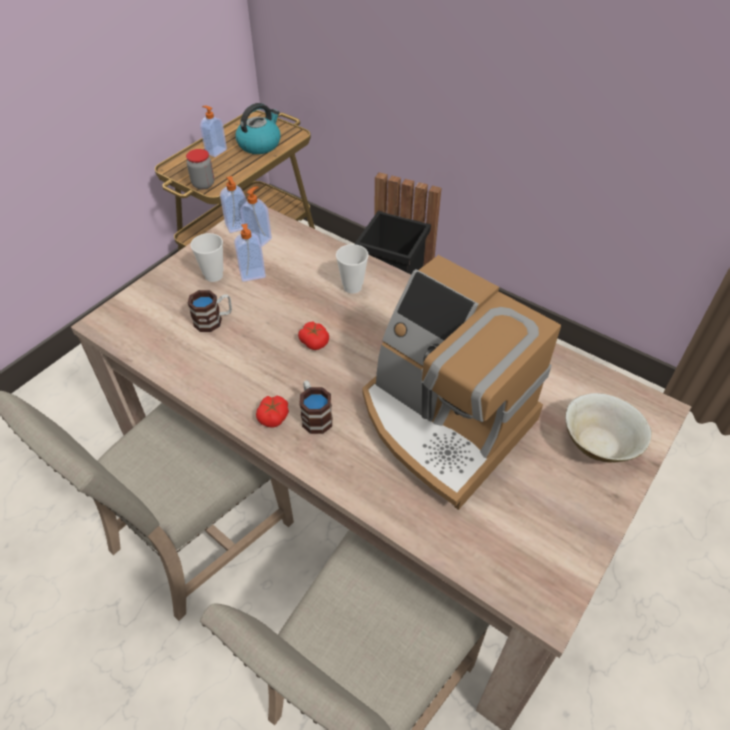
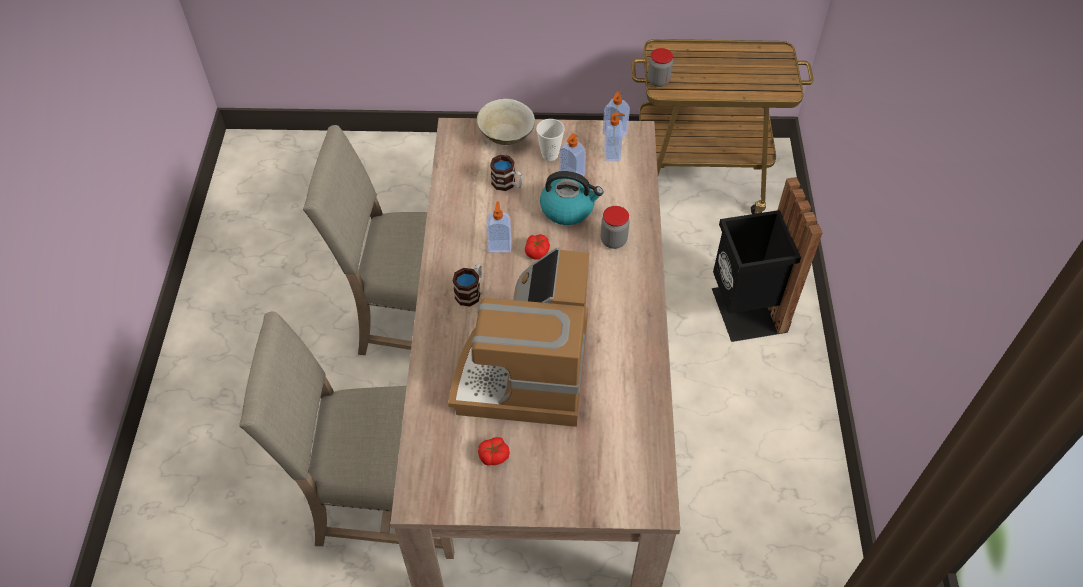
camera: 55 degrees right, 5 degrees up
soap dispenser [200,105,227,157] -> soap dispenser moved to [487,201,511,253]
kettle [235,103,281,154] -> kettle moved to [540,171,603,225]
tomato [256,396,289,428] -> tomato moved to [478,437,510,466]
cup [336,244,369,294] -> jar [601,206,630,249]
beige bowl [565,393,652,463] -> beige bowl moved to [477,98,535,145]

